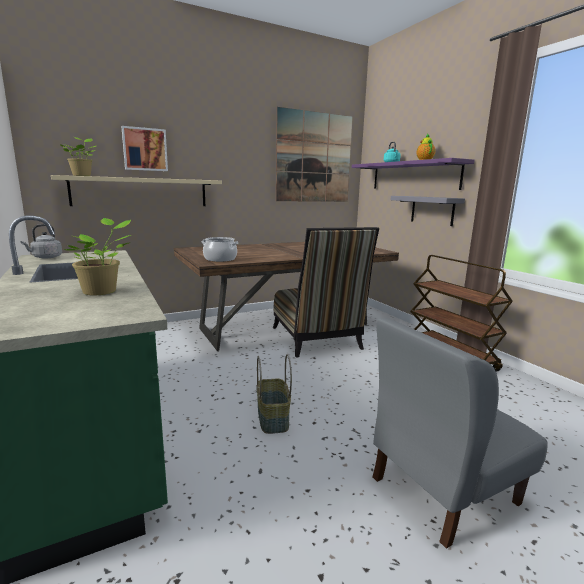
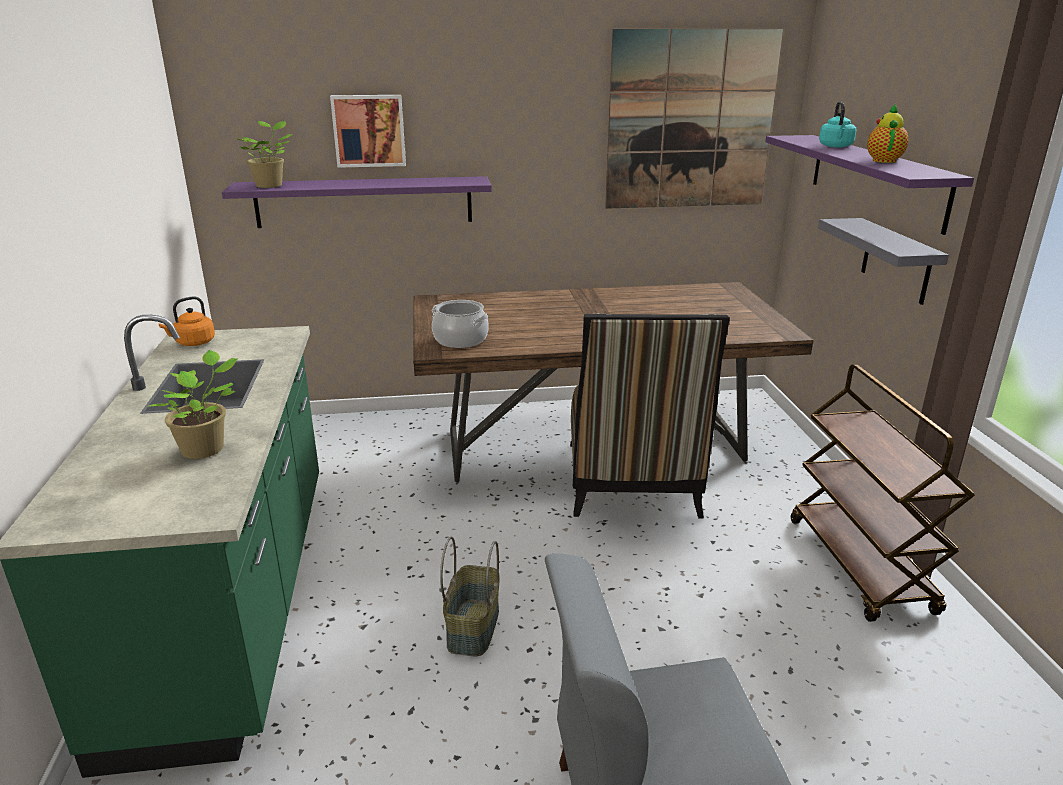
camera: 20 degrees right, 10 degrees up
grey kettle [21,224,62,259] -> orange kettle [159,296,215,346]
beige shelf [51,175,222,206] -> purple shelf [222,176,492,228]

